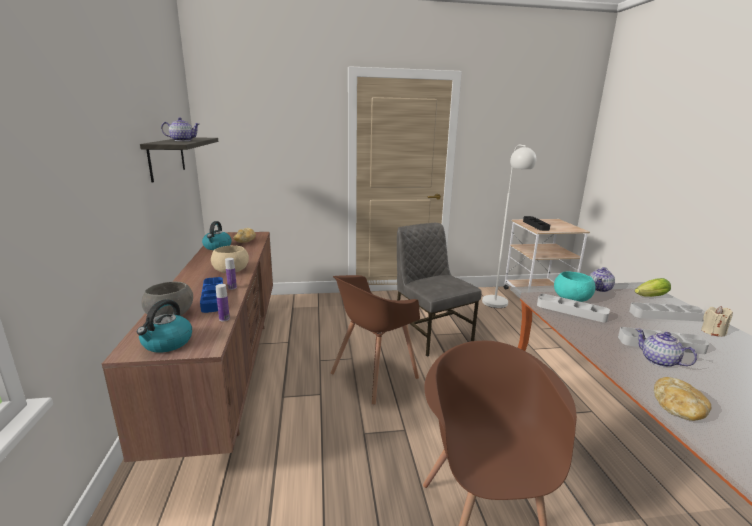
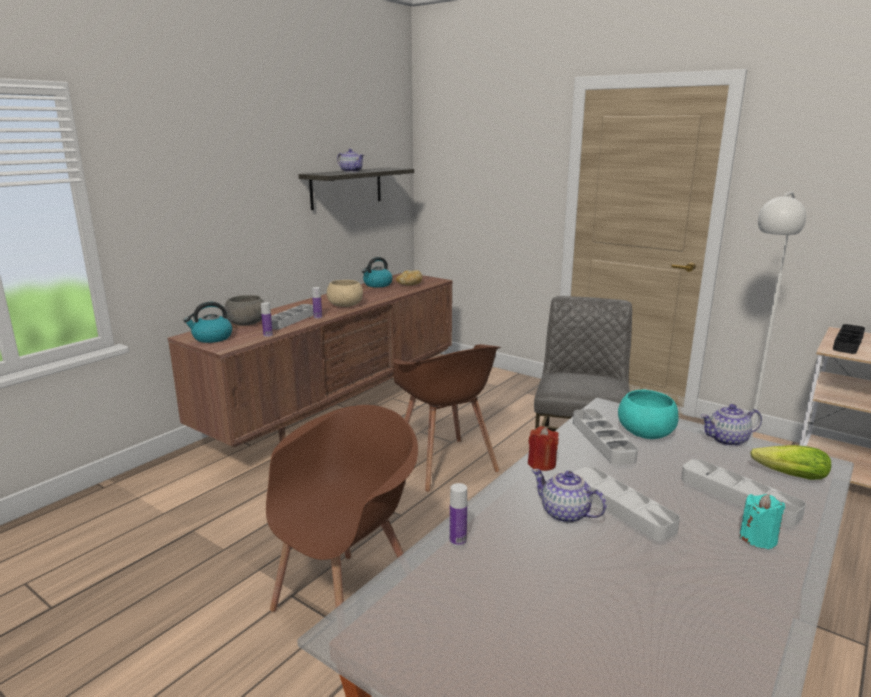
camera: 45 degrees right, 0 degrees up
blue tray [200,277,223,313] -> grey tray [271,304,314,329]
brown chair [331,275,420,405] -> brown chair turned 120 degrees counterclockwise [393,344,501,492]
teapot [636,328,697,368] -> teapot turned 60 degrees counterclockwise [532,469,607,523]
bread [654,377,711,421] -> bottle [450,483,467,546]
beige candle [701,306,733,337] -> turquoise candle [739,494,785,549]
none -> red candle [528,426,559,471]

